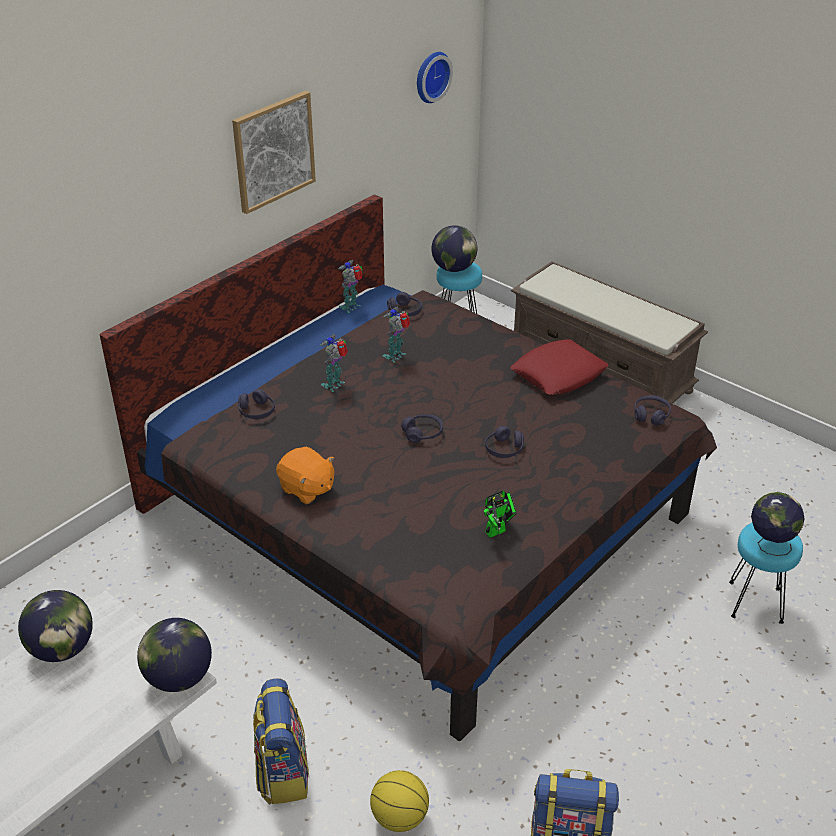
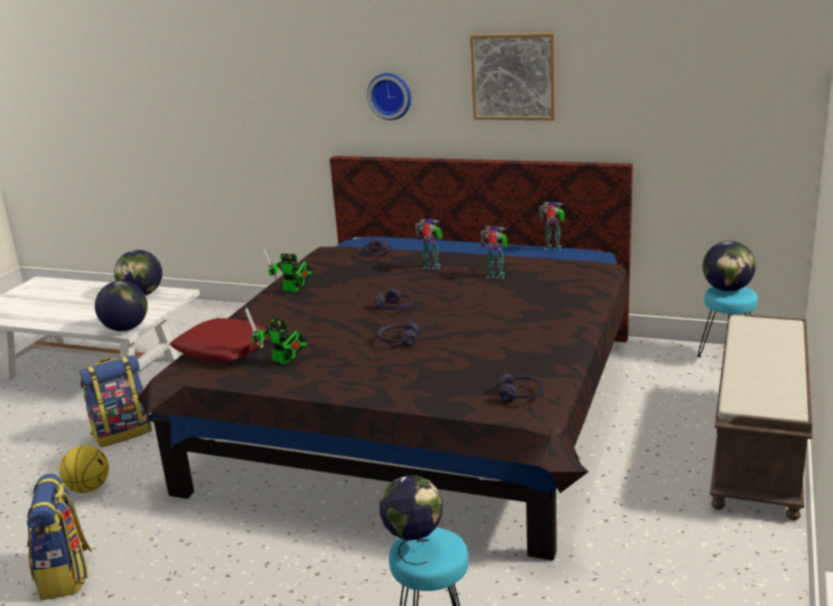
camera: 70 degrees right, 15 degrees down
orange plush toy [276,446,334,505] -> toy robot [263,246,312,292]
purple headphones [387,292,422,316] -> none
wall clock [417,52,453,103] -> wall clock moved to [367,73,411,120]
red pillow [510,339,609,395] -> red pillow moved to [169,318,270,362]

